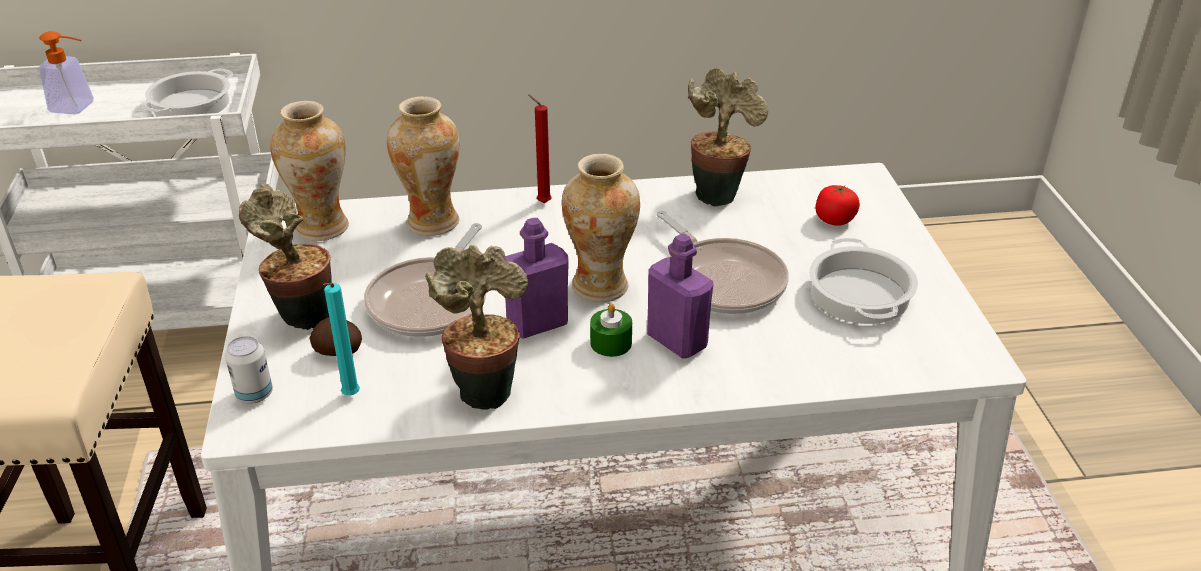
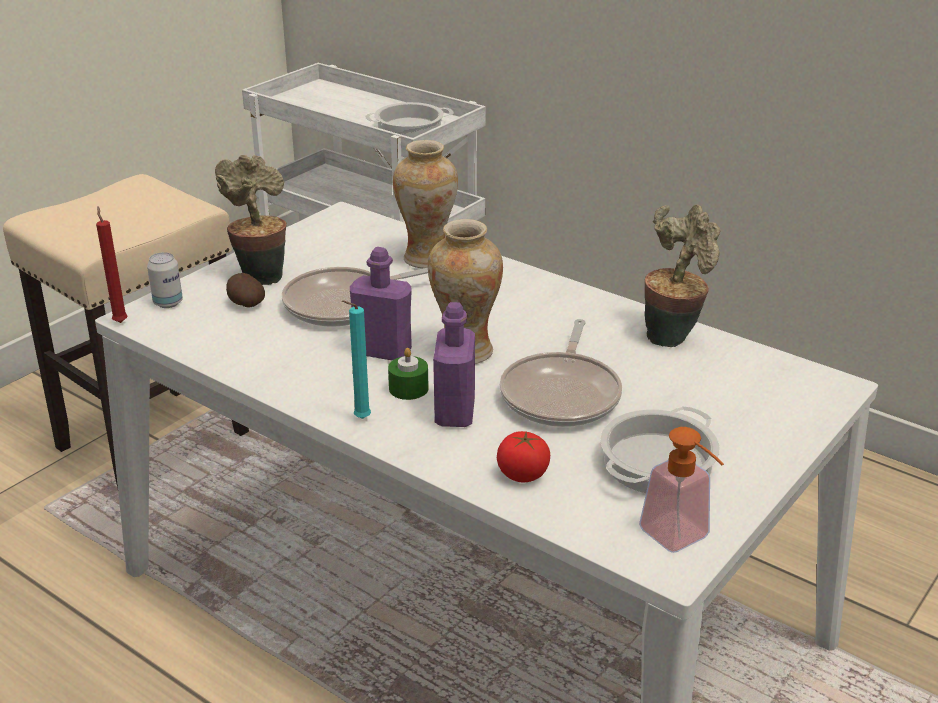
camera: 45 degrees right, 5 degrees down
soap dispenser [39,31,94,115] -> soap dispenser moved to [639,427,724,553]
vase [270,101,349,241] -> none
turquoise candle [323,283,360,395] -> turquoise candle moved to [342,300,371,419]
potted plant [425,245,528,410] -> none
red candle [528,94,552,203] -> red candle moved to [96,206,127,323]
tomato [816,185,860,226] -> tomato moved to [497,431,550,482]

